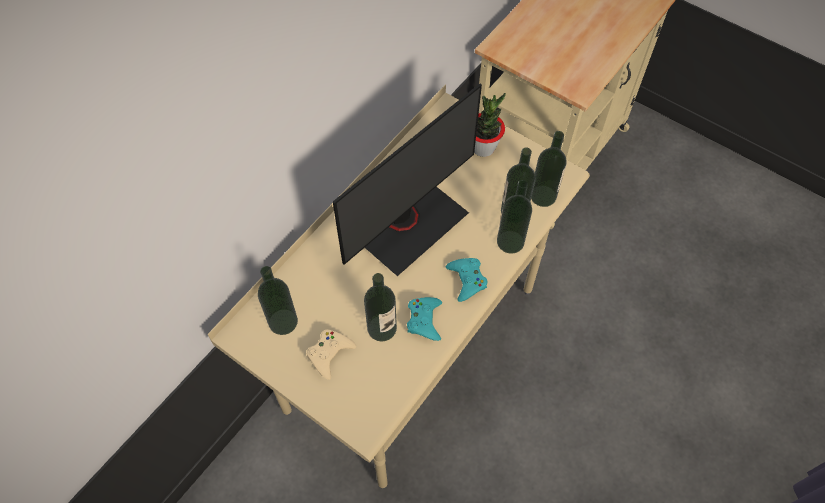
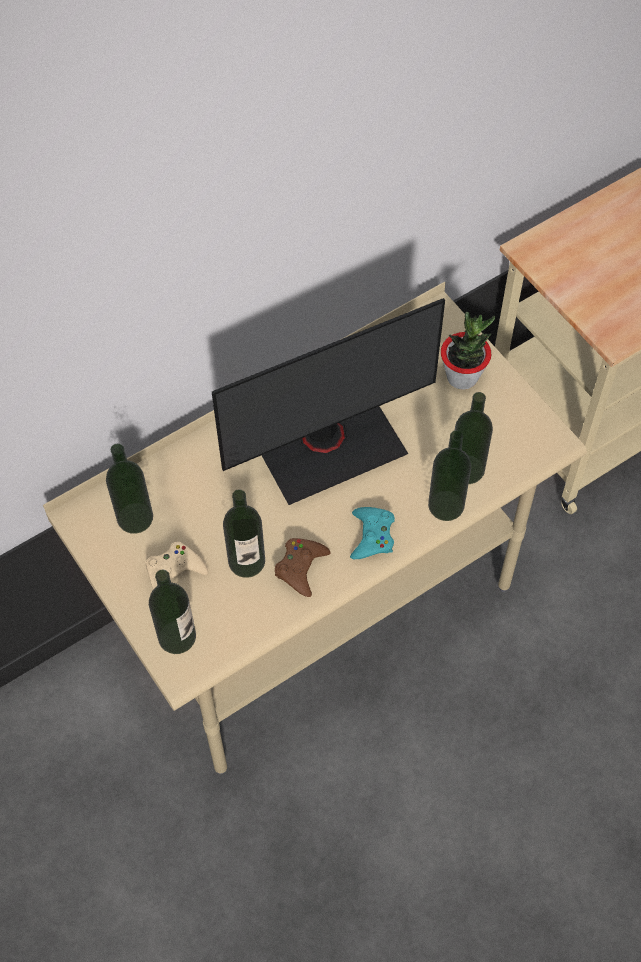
camera: 20 degrees right, 0 degrees up
turquoise game controller [407,297,442,341] -> brown game controller [275,538,331,597]
bottle [531,131,567,207] -> bottle moved to [149,570,196,654]

